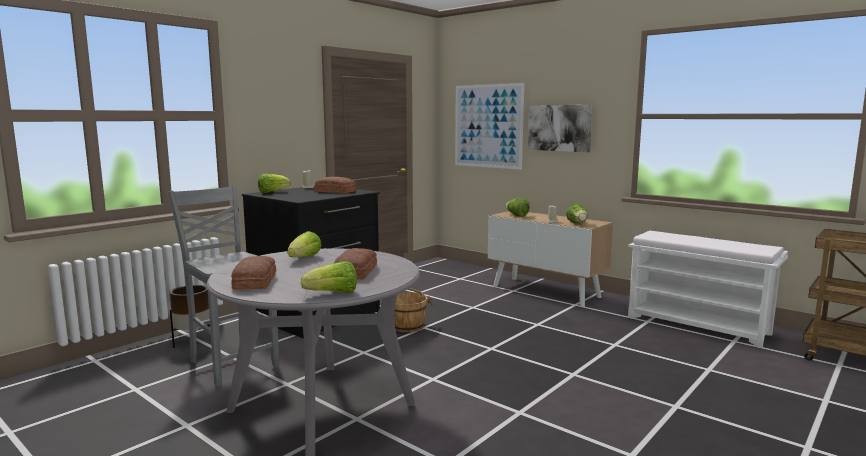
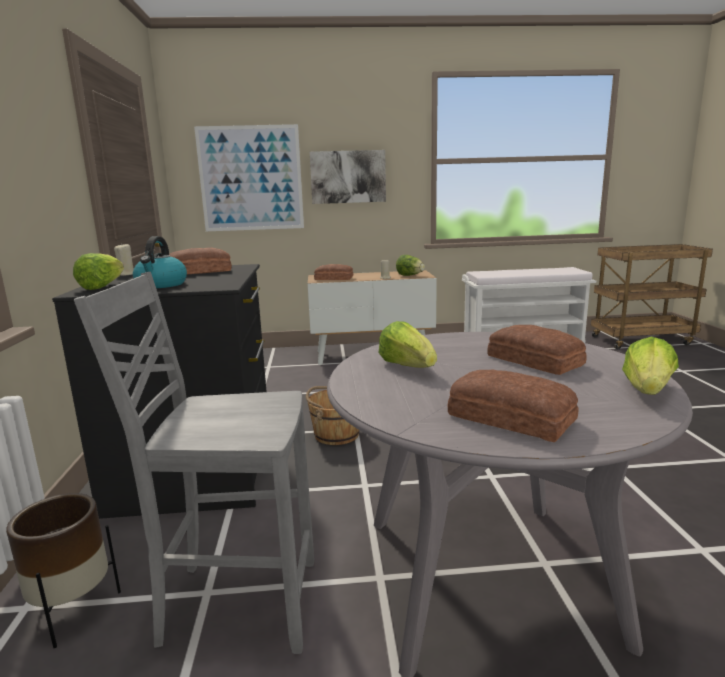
camera: 45 degrees left, 5 degrees up
lettuce [506,198,530,217] -> bread [314,264,353,280]
none -> kettle [133,236,187,288]

